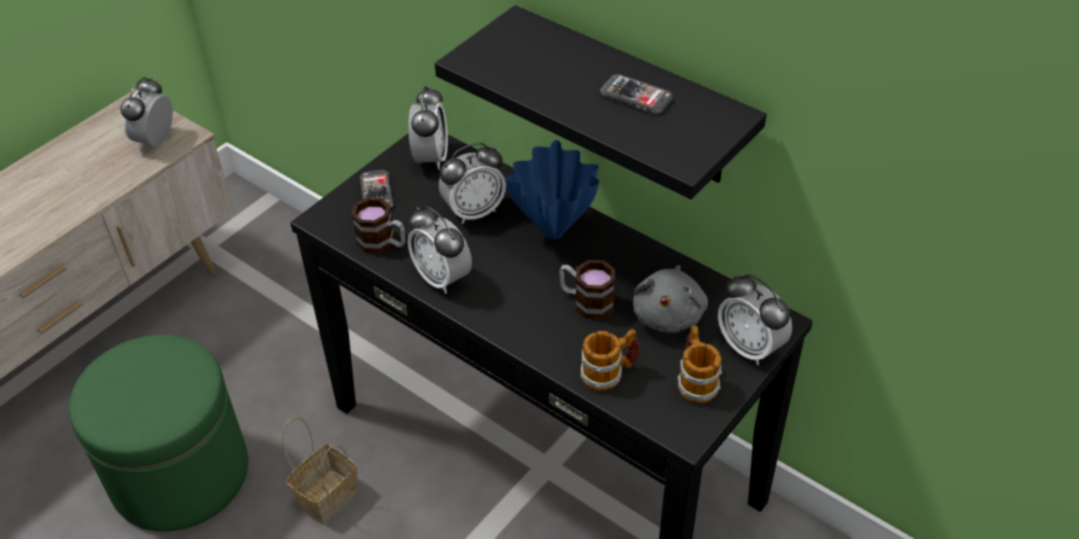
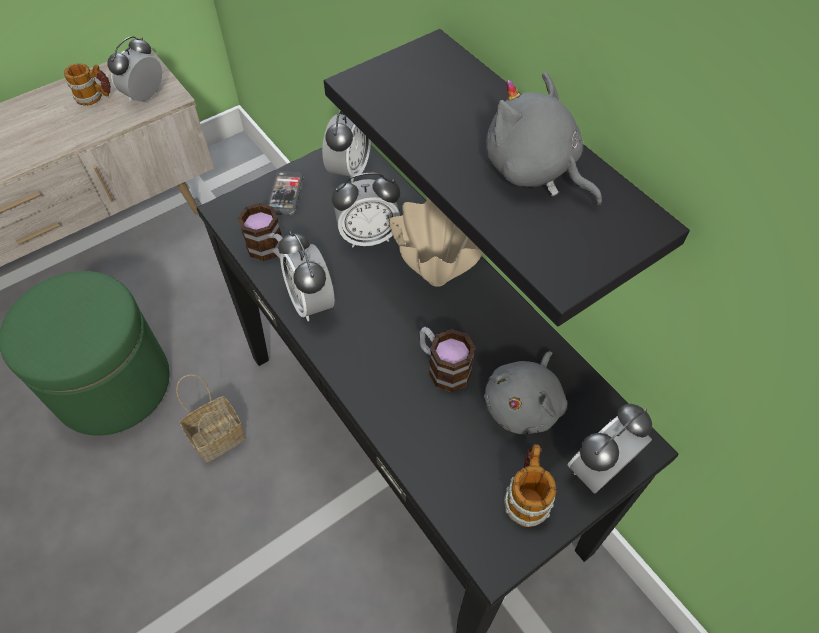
camera: 15 degrees right, 10 degrees up
blue vase [505,140,599,240] -> beige vase [389,197,483,287]
mug [580,329,640,391] -> mug moved to [64,63,111,106]
phone [600,74,673,114] -> grey plush toy [486,72,602,205]
alarm clock [718,274,792,365] -> alarm clock turned 75 degrees clockwise [567,404,652,494]

